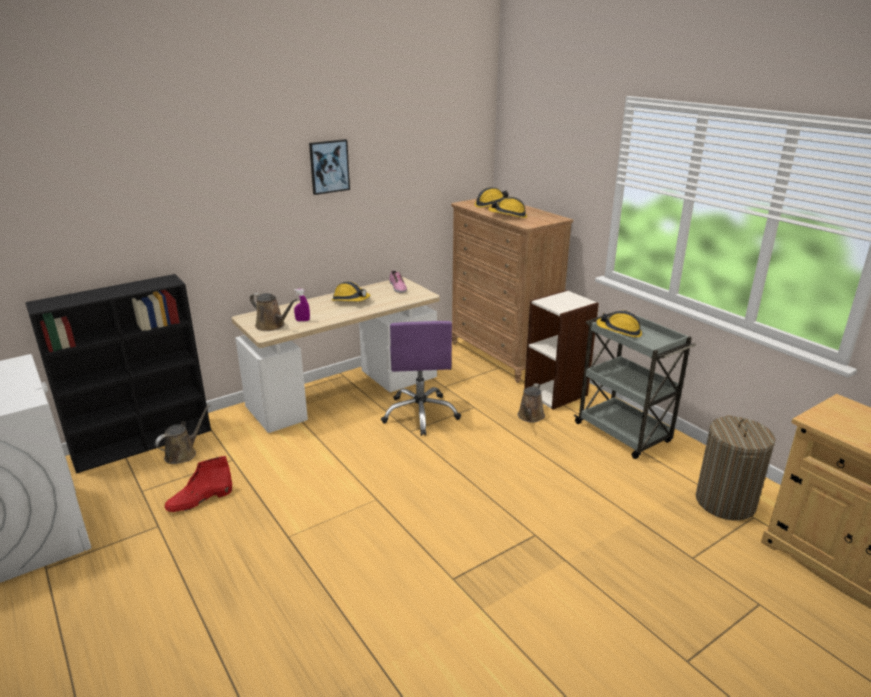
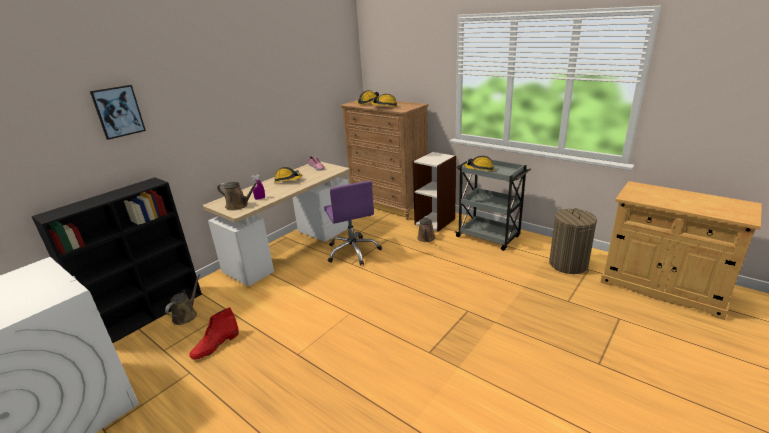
camera: 15 degrees left, 0 degrees up
picture [309,139,350,195] -> picture moved to [90,85,146,140]

